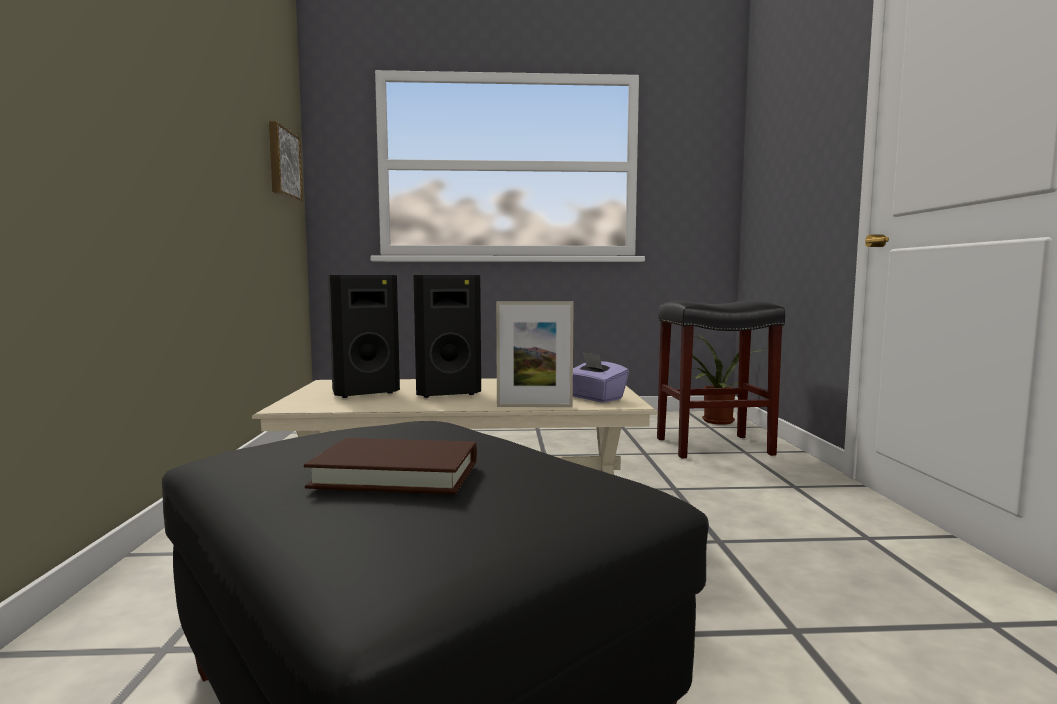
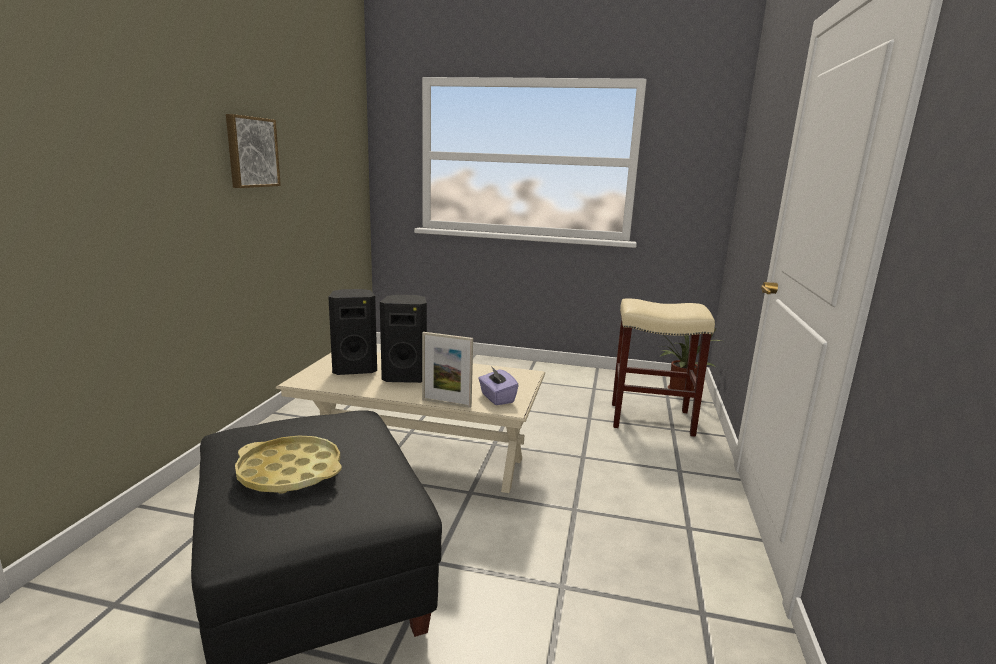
camera: 15 degrees right, 10 degrees up
picture [269,121,303,201] -> picture moved to [226,114,281,188]
brown book [304,438,477,494] -> yellow tray [235,435,342,494]
black stool [657,301,785,459] -> beige stool [612,298,715,437]

